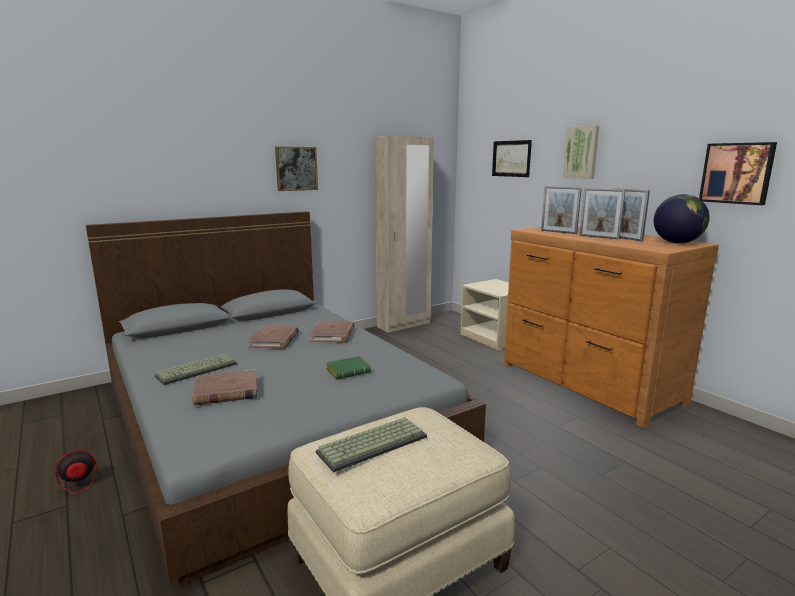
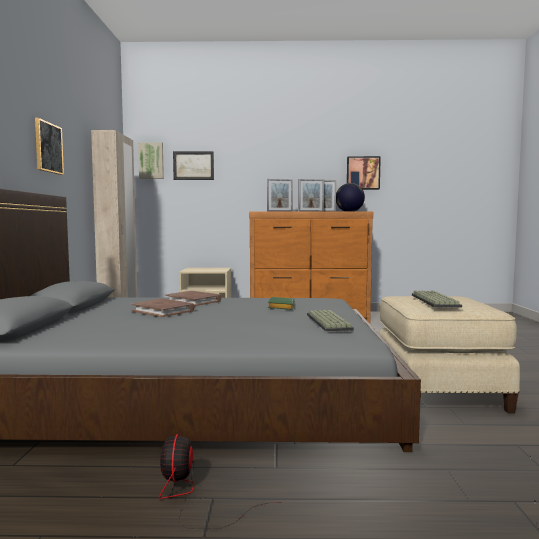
camera: 55 degrees left, 10 degrees down
keyboard [155,354,237,385] -> keyboard moved to [307,310,354,331]
brown book [192,370,257,405] -> none
picture [563,125,599,179] -> picture moved to [138,142,164,179]

